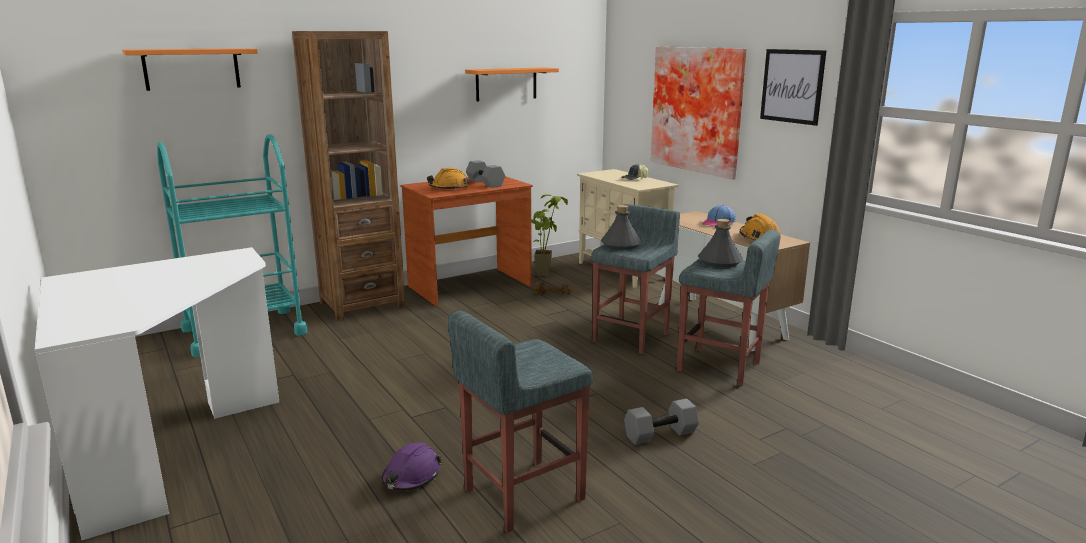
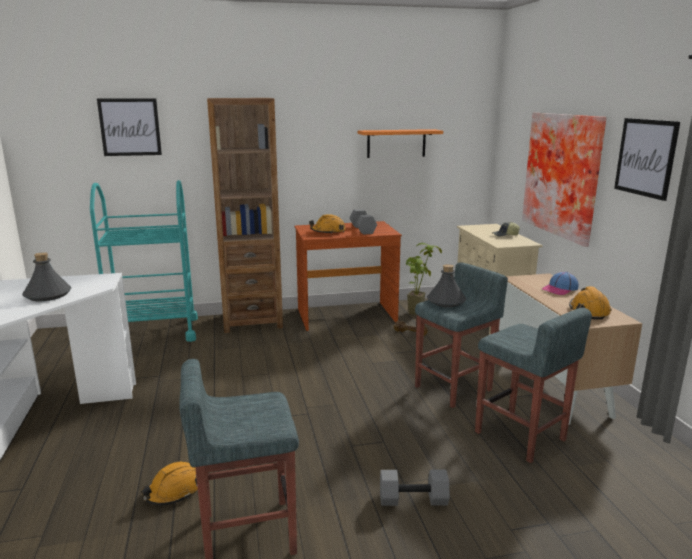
camera: 20 degrees right, 0 degrees up
orange shelf [123,48,258,91] -> picture [97,98,162,156]
purple hard hat [381,442,442,491] -> orange hard hat [141,462,198,505]
grey bottle [698,219,743,267] -> grey bottle moved to [22,252,72,301]

